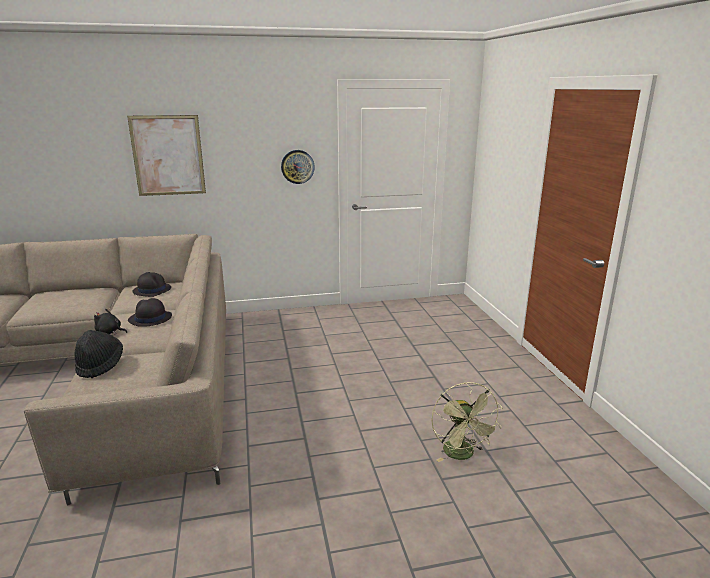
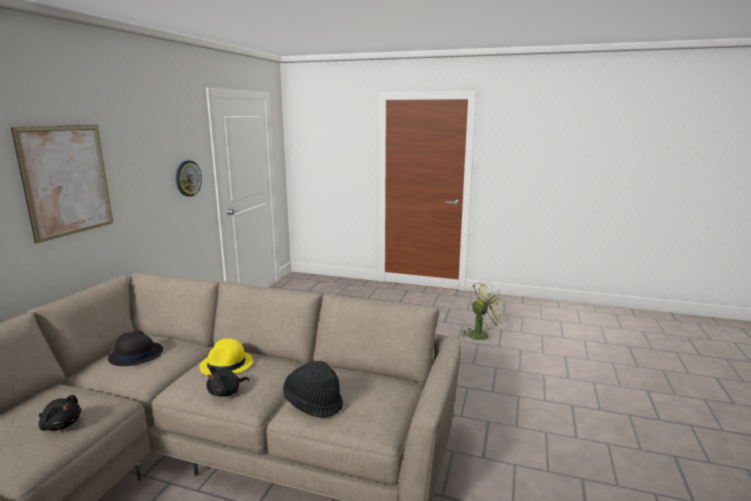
camera: 60 degrees left, 5 degrees down
black hat [128,298,172,327] -> yellow hat [199,338,253,376]
green fan [431,382,502,462] -> green fan turned 45 degrees counterclockwise [461,282,507,342]
none -> black plush toy [39,395,81,431]

